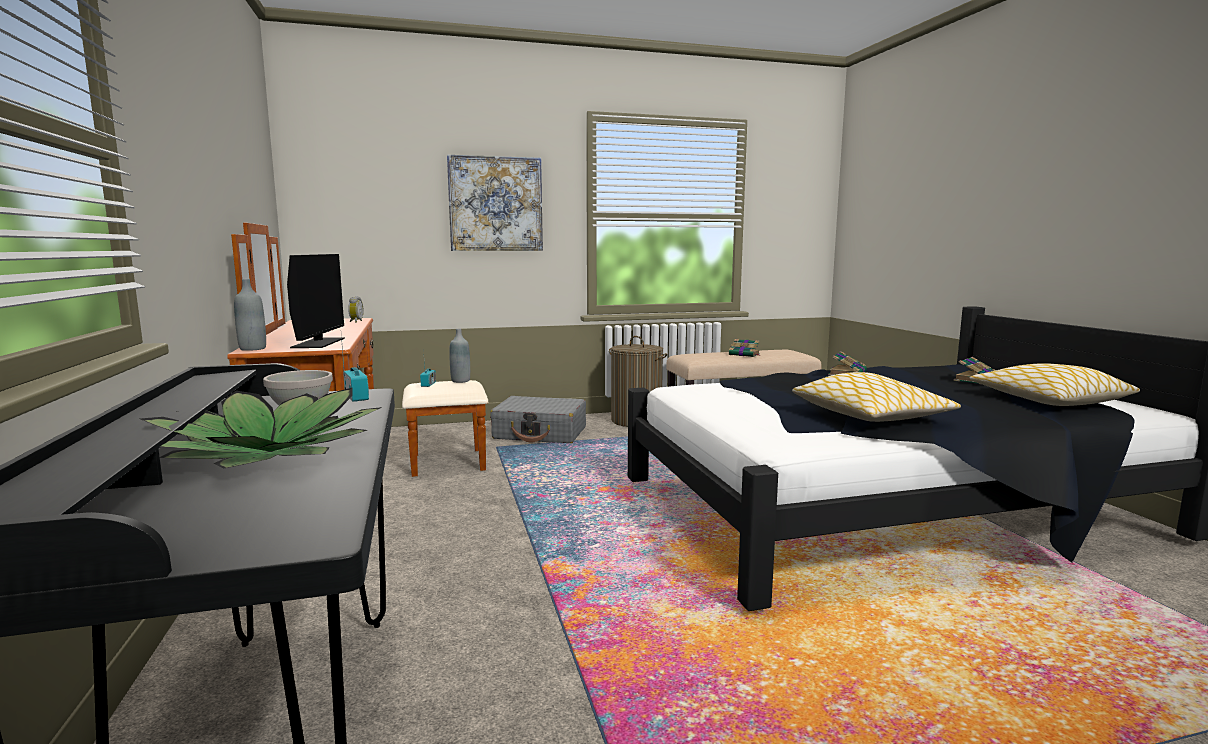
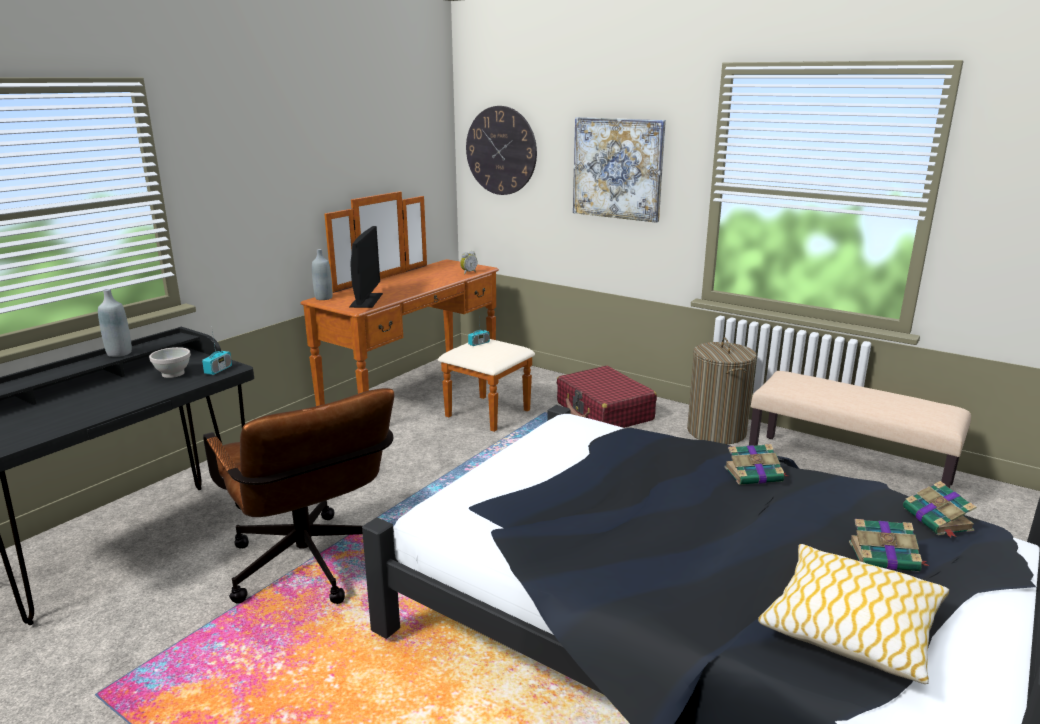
camera: 50 degrees right, 10 degrees up
potted plant [140,387,382,468] -> none
monitor [287,254,345,348] -> monitor turned 45 degrees counterclockwise [349,226,383,308]
grey bottle [449,329,470,383] -> grey bottle moved to [98,289,132,357]
grey suitcase [490,396,586,443] -> red suitcase [557,366,657,428]
book [729,339,760,357] -> book moved to [903,481,977,538]
pillow [792,372,961,422] -> none
none -> brown office chair [203,388,394,604]
none -> wall clock [466,106,537,195]

